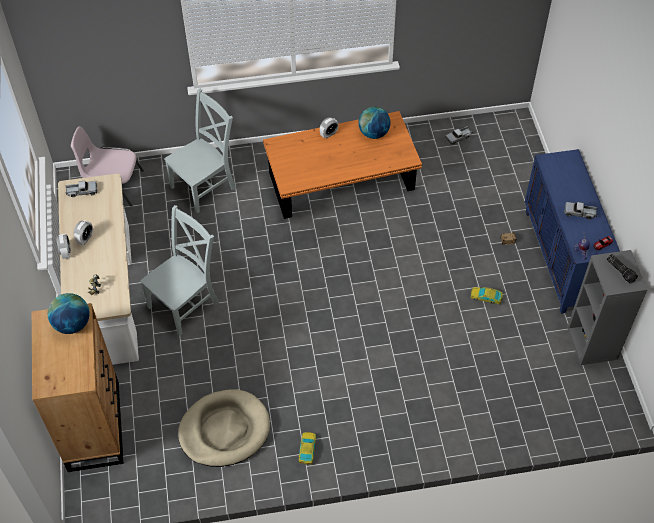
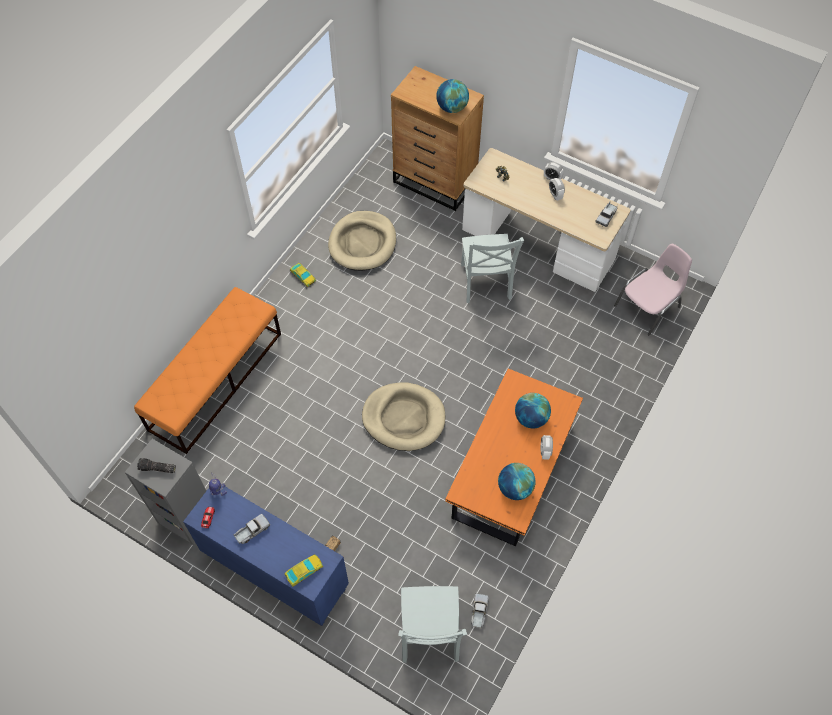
camera: 130 degrees right, 5 degrees up
grey chair [164,89,236,213] -> grey chair moved to [398,586,467,663]
toy car [471,287,503,304] -> toy car moved to [285,554,323,587]
none -> orange bench [134,287,281,454]
none -> beige dog bed [362,382,446,451]
none -> globe [515,393,551,428]

